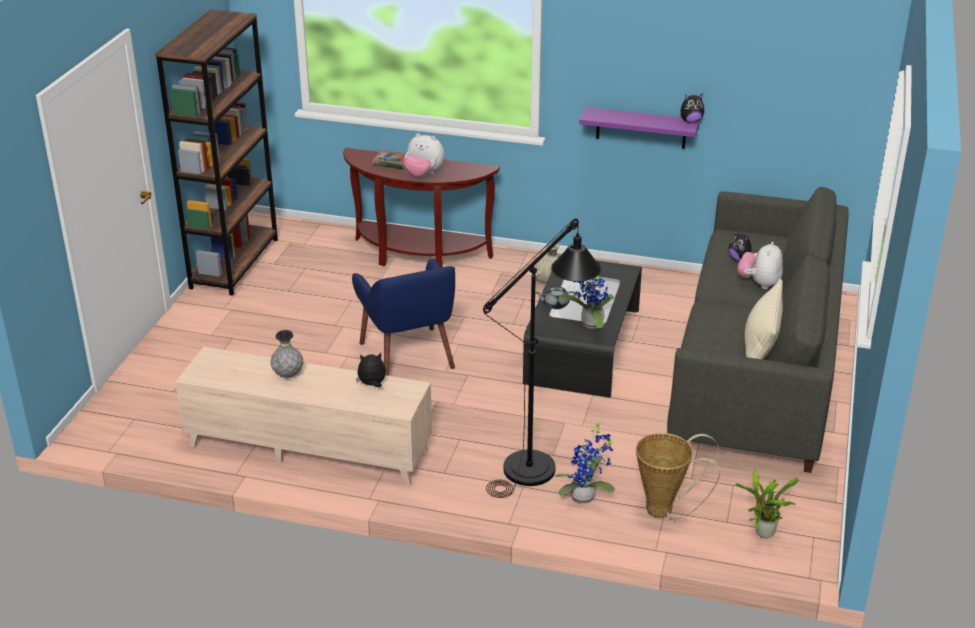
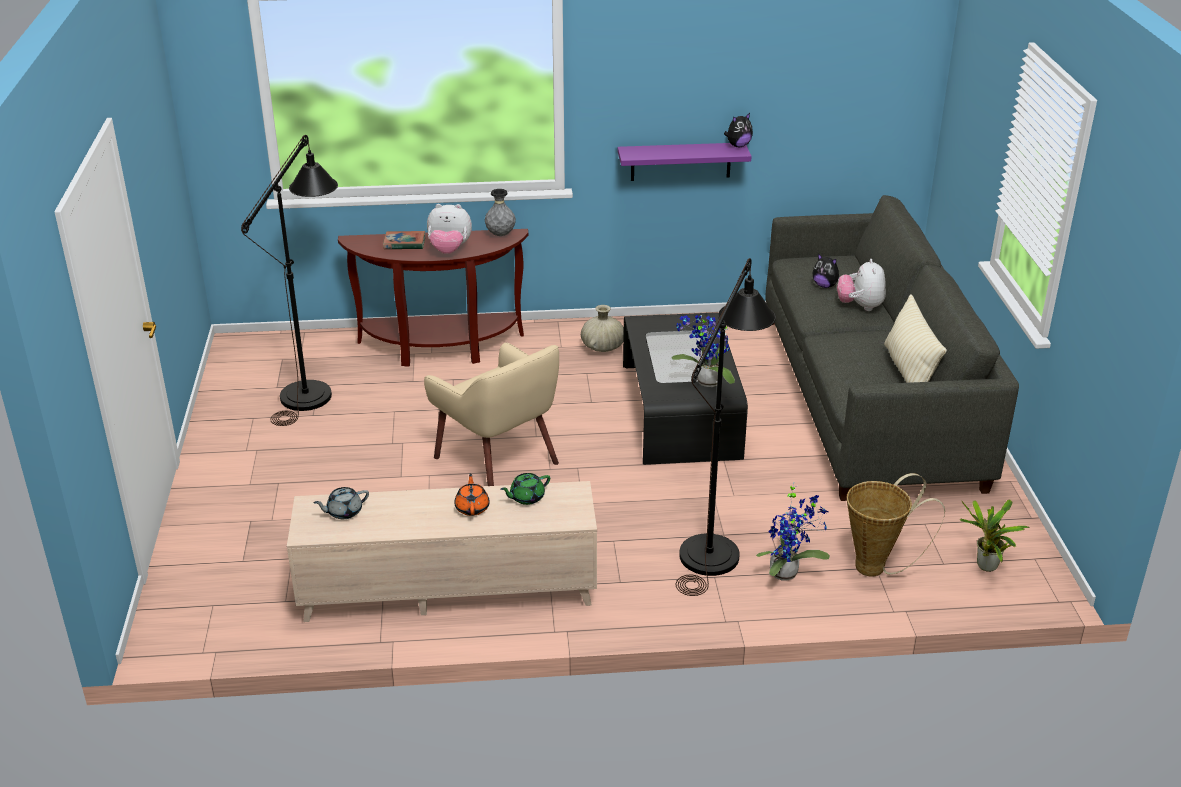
camera: 20 degrees left, 0 degrees up
brown bookcase [155,9,278,296] -> none
grey vase [270,330,303,378] -> grey vase moved to [485,189,516,236]
blue armchair [352,258,455,376] -> beige armchair [424,342,559,486]
plush toy [356,353,386,387] -> green teapot [501,473,550,505]
grey teapot [535,286,576,309] -> grey teapot moved to [313,487,369,519]
none -> black floor lamp [241,135,338,426]
none -> orange teapot [454,474,490,516]

